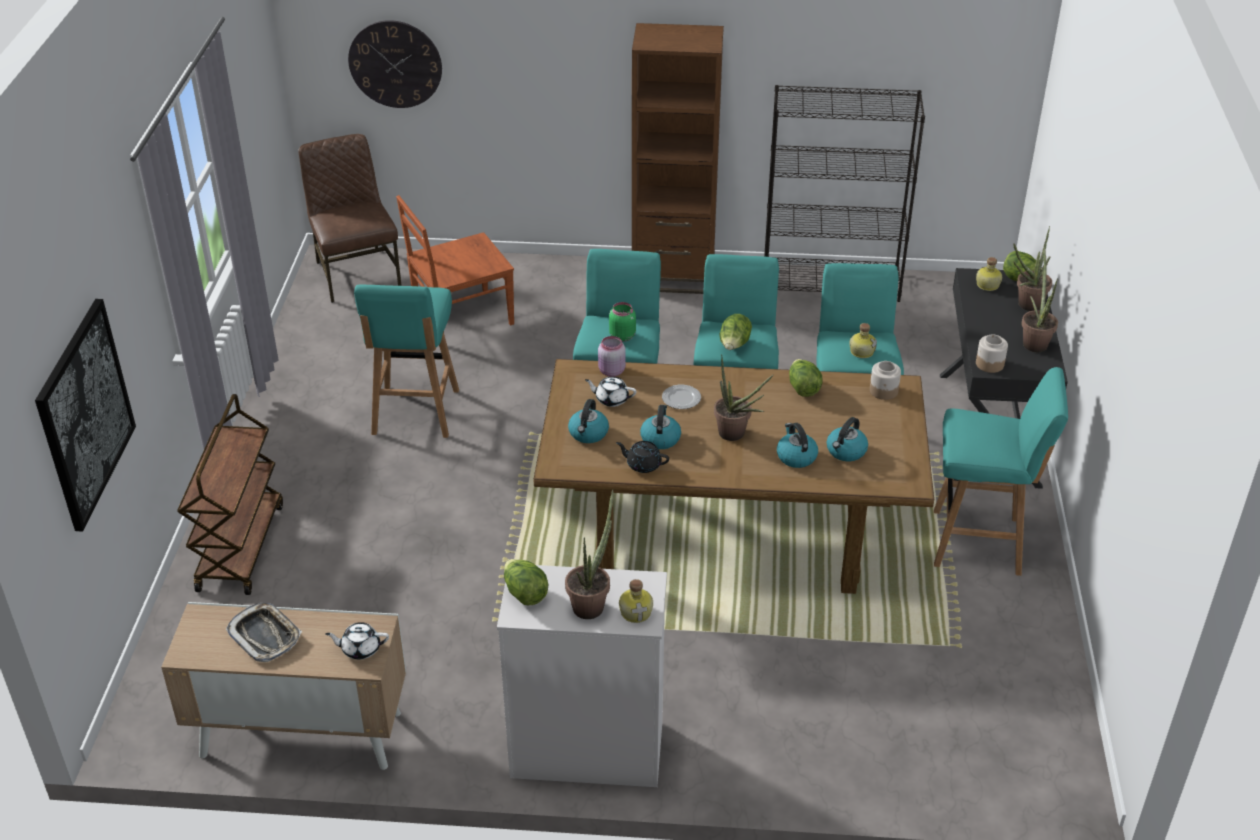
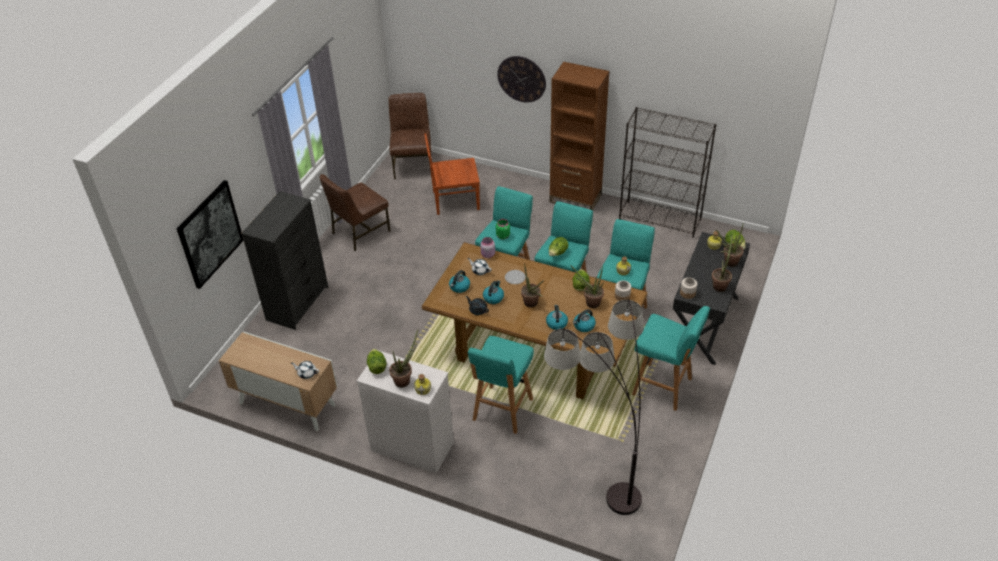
camera: 20 degrees right, 5 degrees up
brown cart [177,394,283,595] -> black dresser [241,191,328,330]
tray [226,603,302,662] -> none
wall clock [348,20,442,108] -> wall clock moved to [497,56,546,103]
turquoise stool [354,285,459,438] -> turquoise stool moved to [468,336,534,434]
none -> brown chair [320,174,391,251]
none -> floor lamp [544,299,644,515]
none -> potted plant [570,265,604,308]

